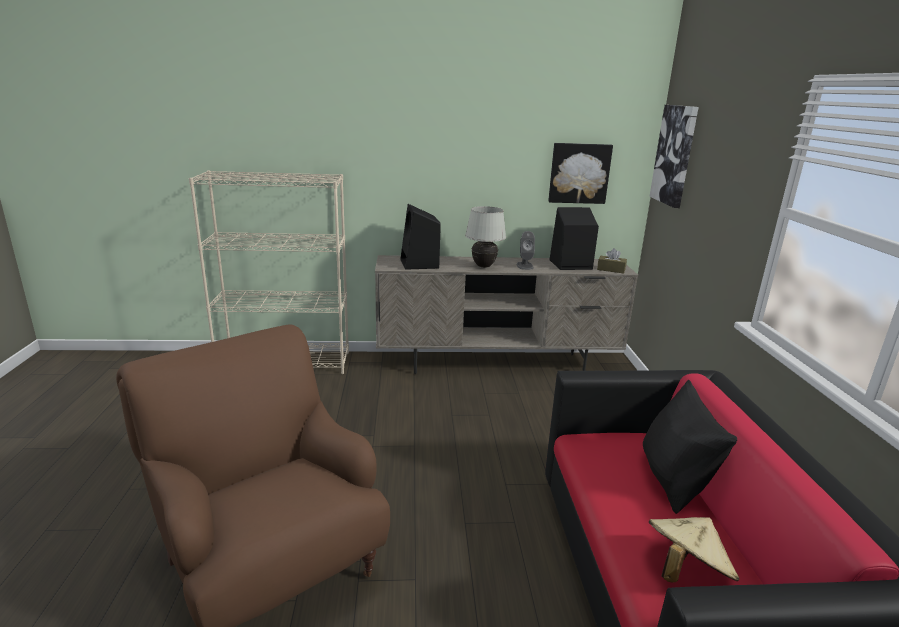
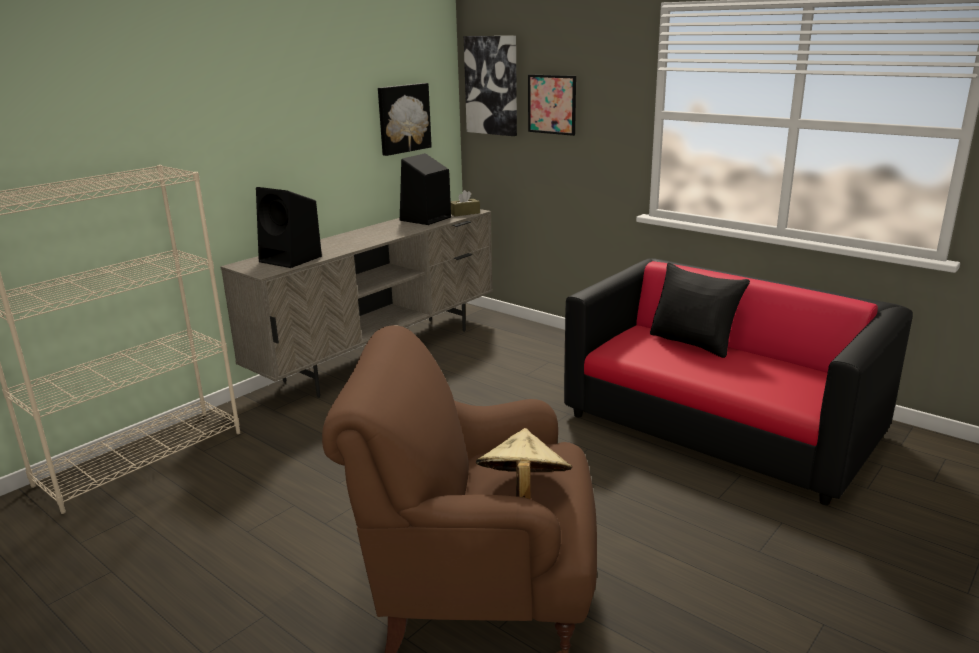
camera: 45 degrees left, 0 degrees up
white table lamp [465,206,506,268] -> none
grey speaker [517,231,535,270] -> none
beige hat [649,517,740,582] -> beige hat moved to [476,428,572,499]
none -> picture [528,74,576,136]

